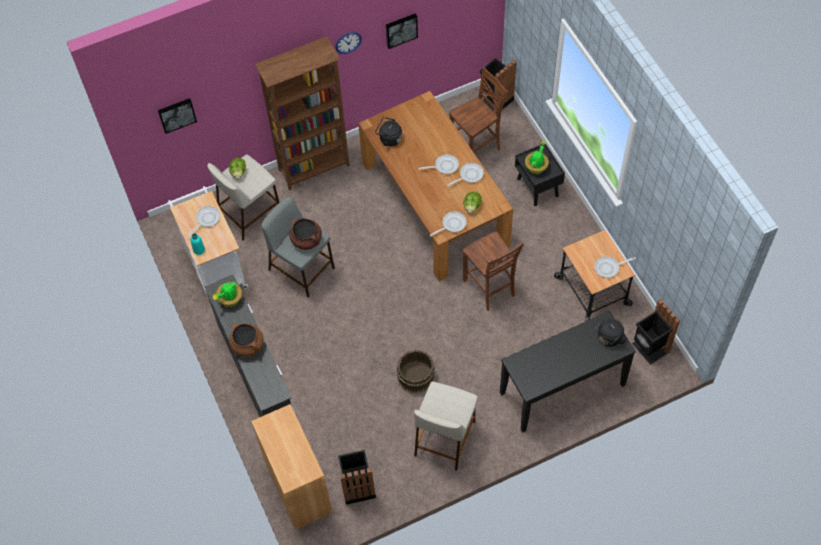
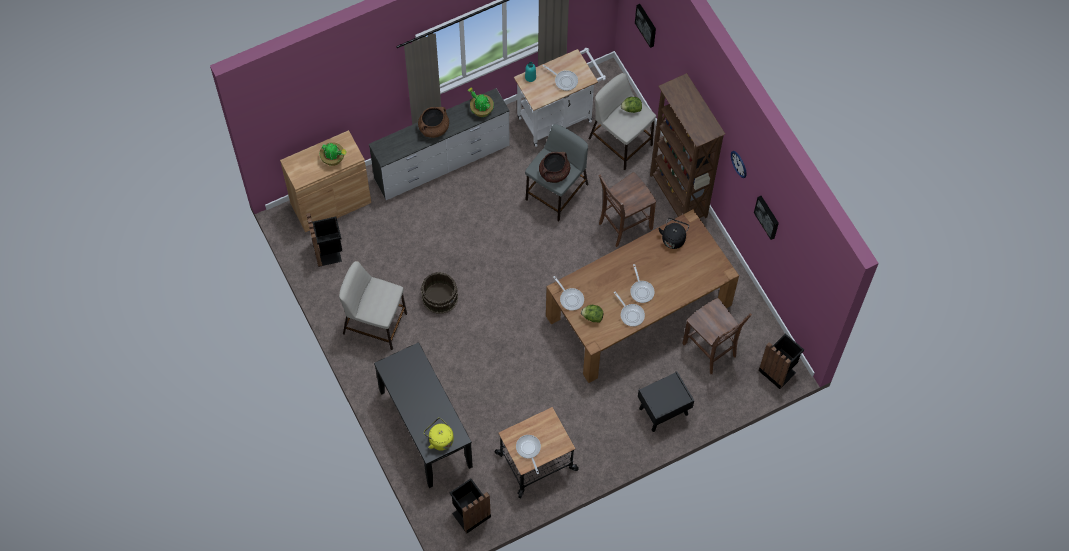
camera: 85 degrees right, 5 degrees up
brown chair [463,232,524,311] -> brown chair moved to [599,172,656,247]
potted plant [525,141,549,174] -> potted plant moved to [320,142,346,166]
black kettle [595,319,626,347] -> yellow kettle [424,418,454,450]

